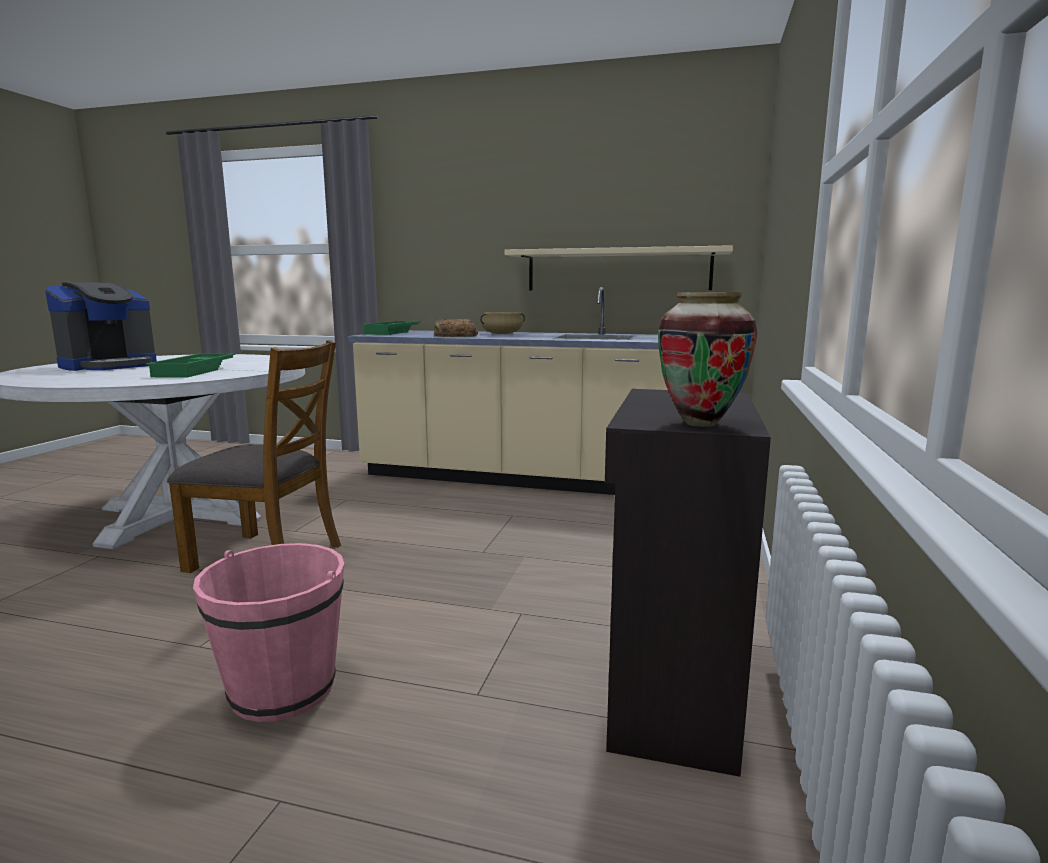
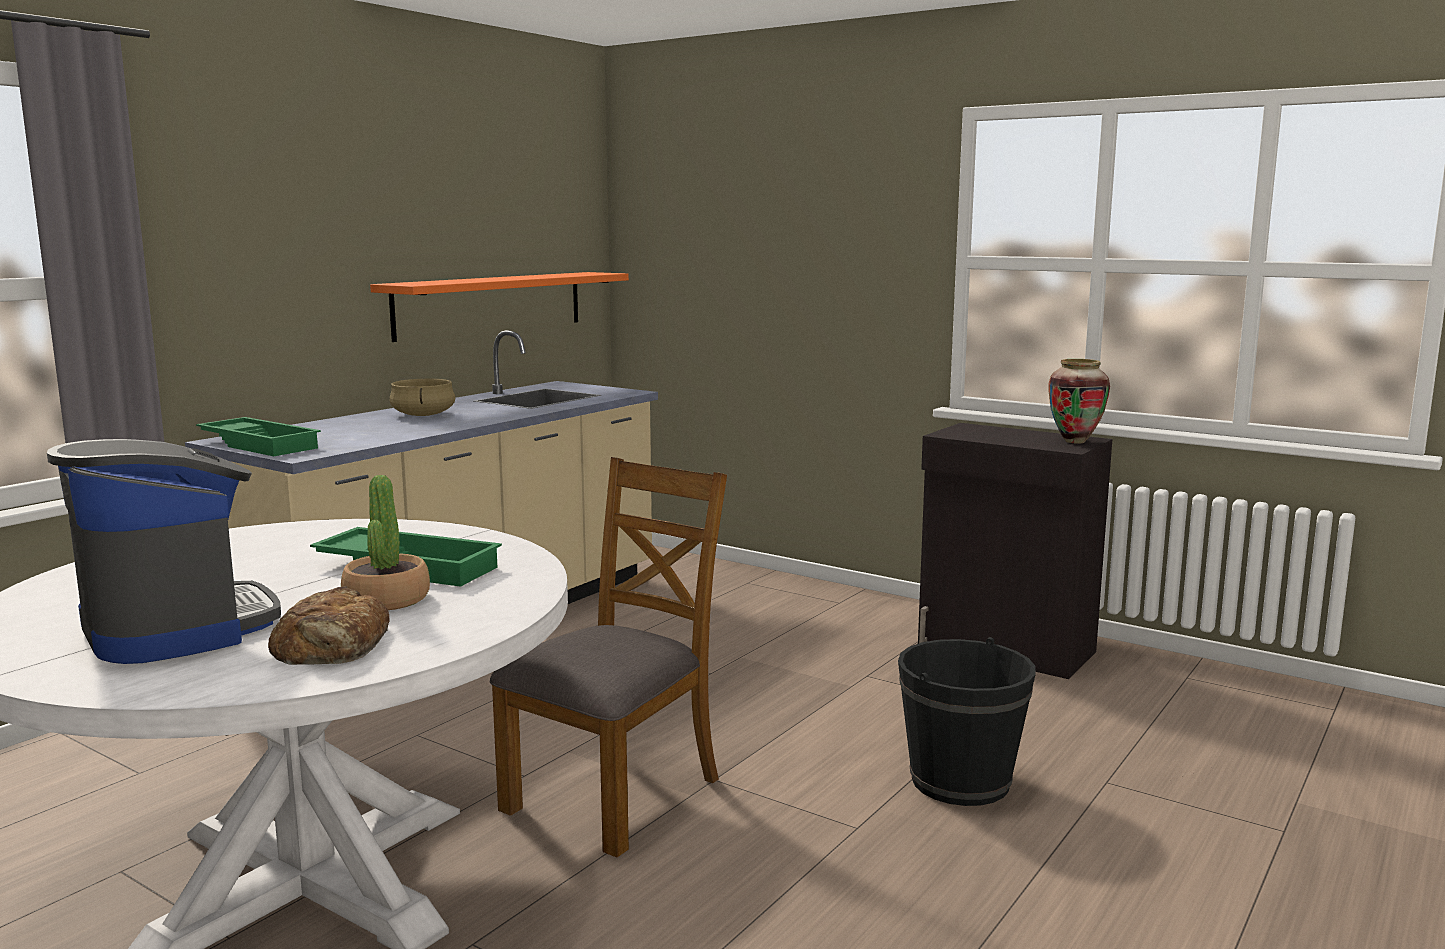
camera: 70 degrees left, 0 degrees up
pink bucket [193,543,344,722] -> black bucket [898,637,1036,806]
bread [434,319,478,337] -> bread moved to [268,586,390,665]
beige shelf [505,245,733,290] -> orange shelf [370,272,629,342]
none -> potted plant [341,475,430,610]

